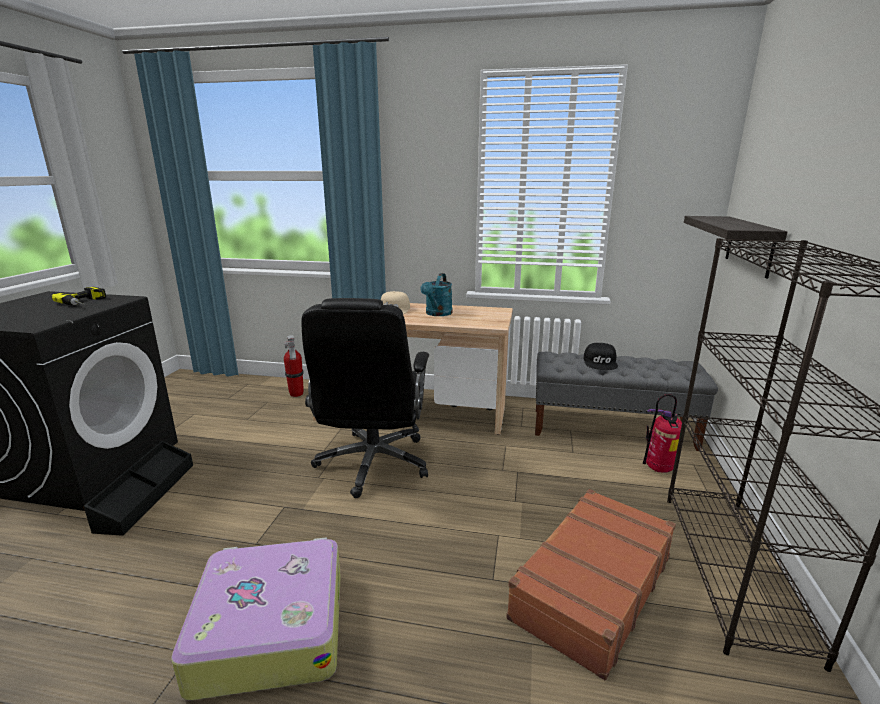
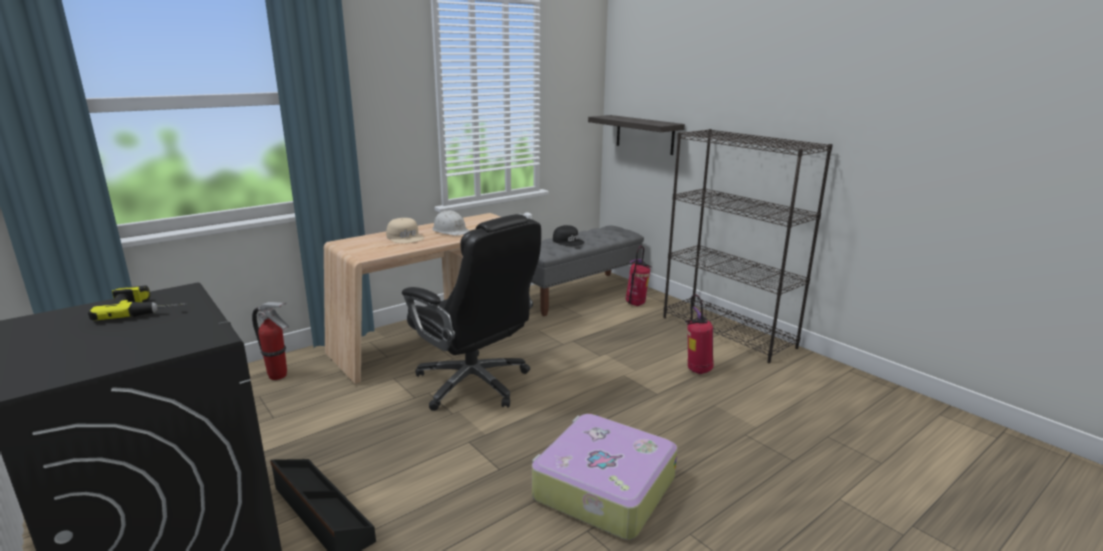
camera: 50 degrees left, 0 degrees up
turquoise watering can [420,273,453,316] -> white hard hat [432,210,469,236]
brown suitcase [506,489,676,680] -> fire extinguisher [685,294,714,374]

